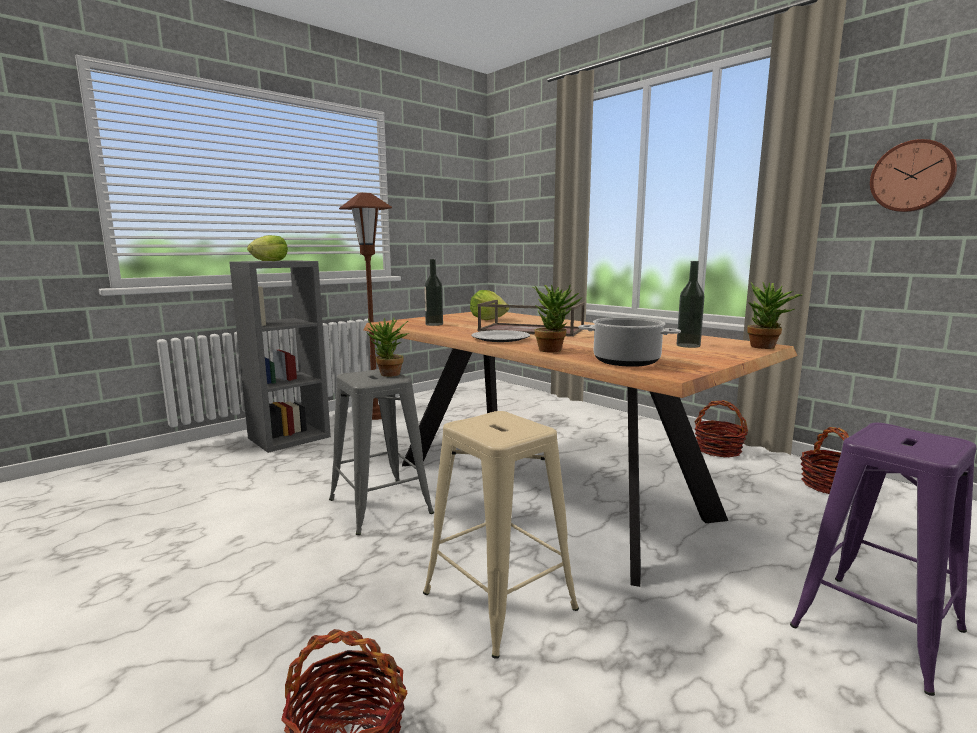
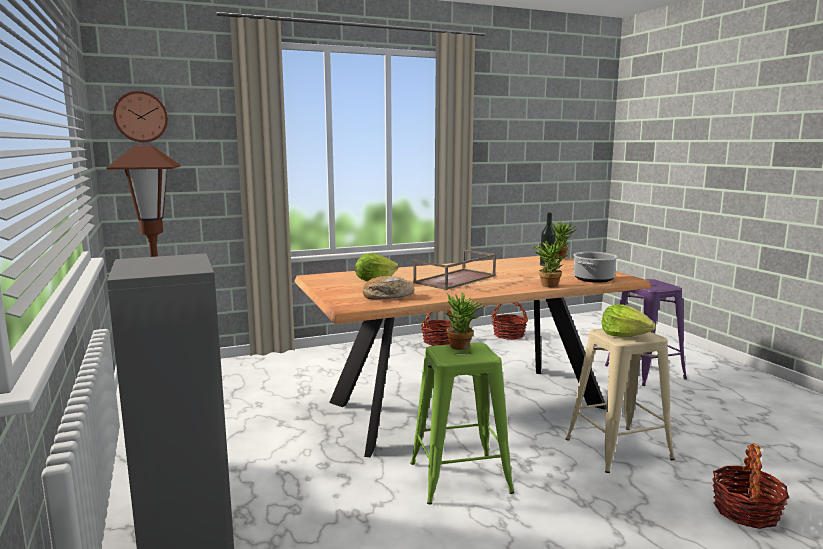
camera: 70 degrees left, 0 degrees up
lettuce [247,235,288,261] -> lettuce moved to [602,304,655,337]
grey stool [329,369,434,535] -> green stool [410,342,514,505]
bottle [424,259,443,326] -> bread [363,276,414,300]
plate [471,330,530,342] -> none
wall clock [870,139,957,212] -> wall clock moved to [113,91,168,142]

